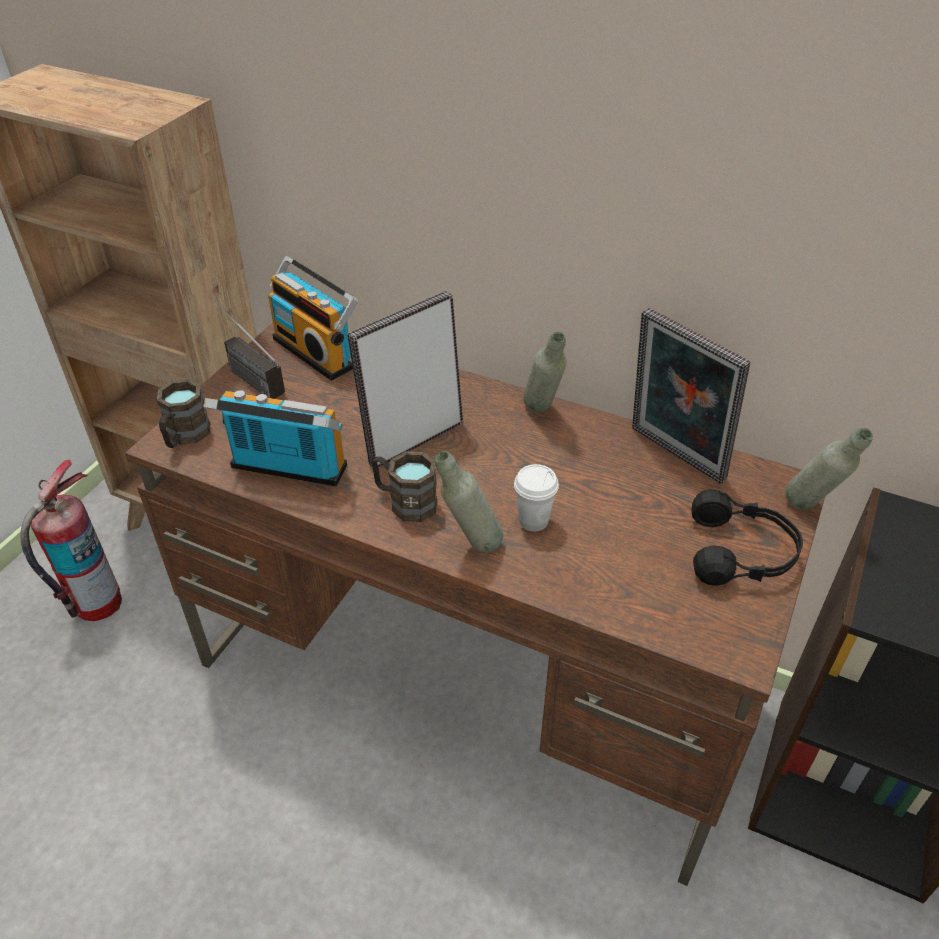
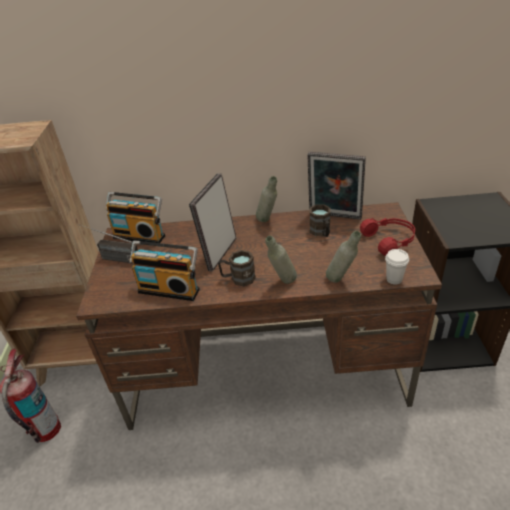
camera: 25 degrees left, 5 degrees down
brown mug [157,379,210,448] -> brown mug moved to [310,204,331,237]
radio [204,390,347,486] -> radio turned 150 degrees counterclockwise [130,241,200,301]
white cup [514,464,559,531] -> white cup moved to [385,249,409,284]
black headphones [691,489,803,586] -> red headphones [360,218,415,256]
grey bottle [785,428,873,510] -> grey bottle moved to [326,231,361,283]

